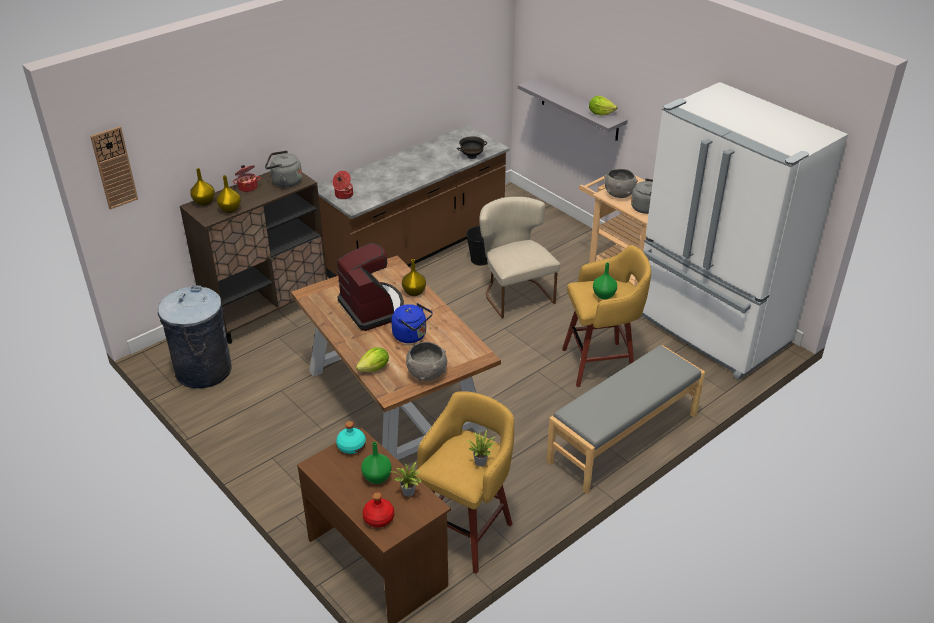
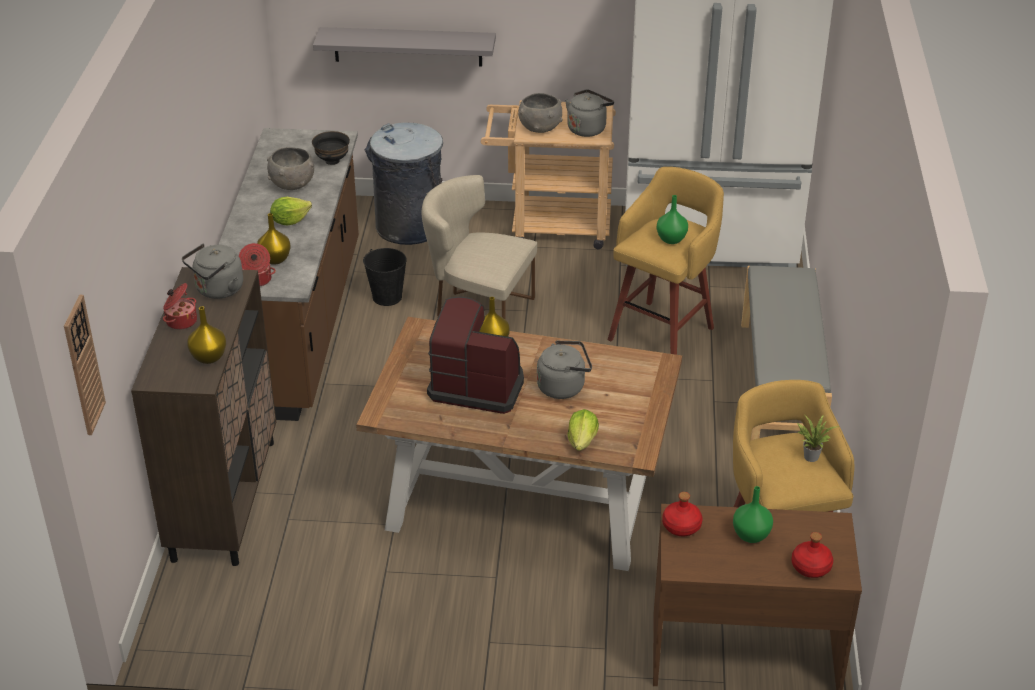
camera: 45 degrees left, 0 degrees up
grey trash can [158,285,232,388] -> grey trash can moved to [364,123,443,245]
yellow vase [190,168,215,206] -> yellow vase moved to [257,213,291,265]
turquoise bottle [336,421,366,454] -> red bottle [662,492,703,536]
blue kettle [391,303,433,343] -> grey kettle [537,340,592,399]
potted plant [392,461,421,497] -> none
grey bowl [406,342,447,381] -> grey bowl moved to [267,147,314,190]
lettuce [589,96,617,116] -> lettuce moved to [270,197,312,225]

